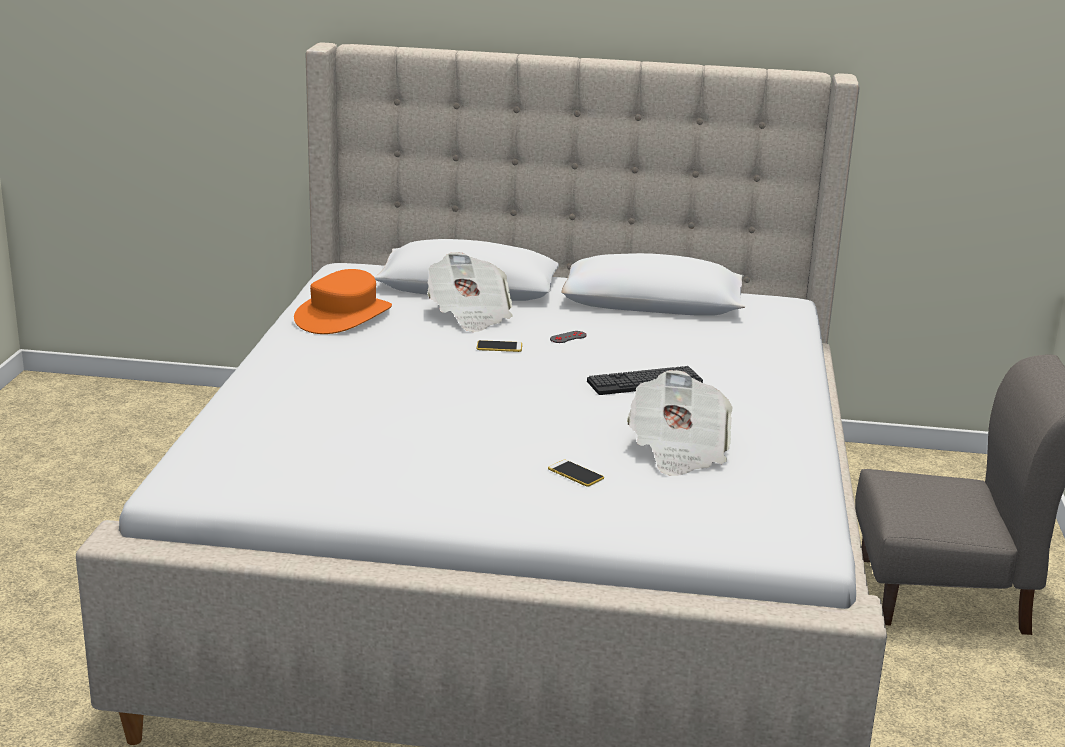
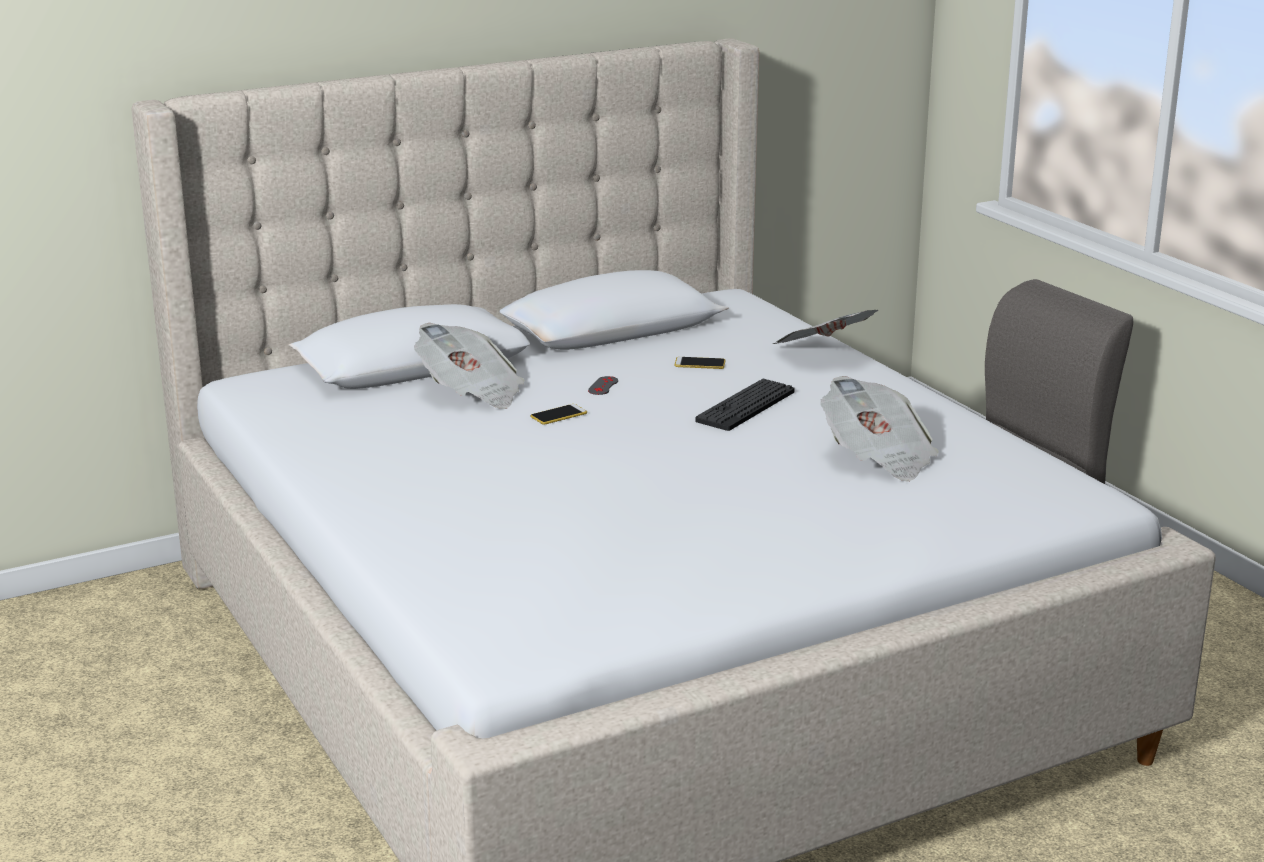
camera: 35 degrees left, 0 degrees up
orange hat [294,269,392,334] -> none
phone [548,460,604,487] -> phone moved to [674,357,726,369]
none -> newspaper [773,310,879,344]

